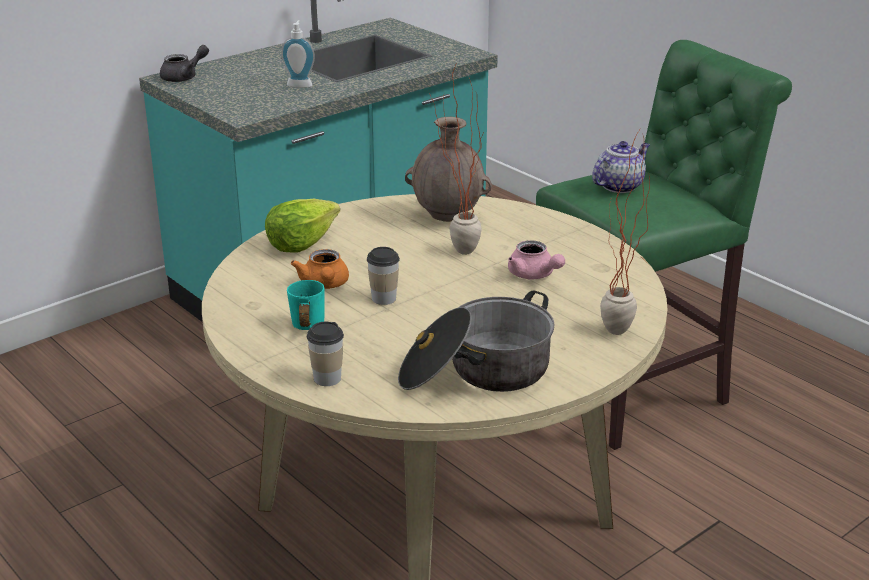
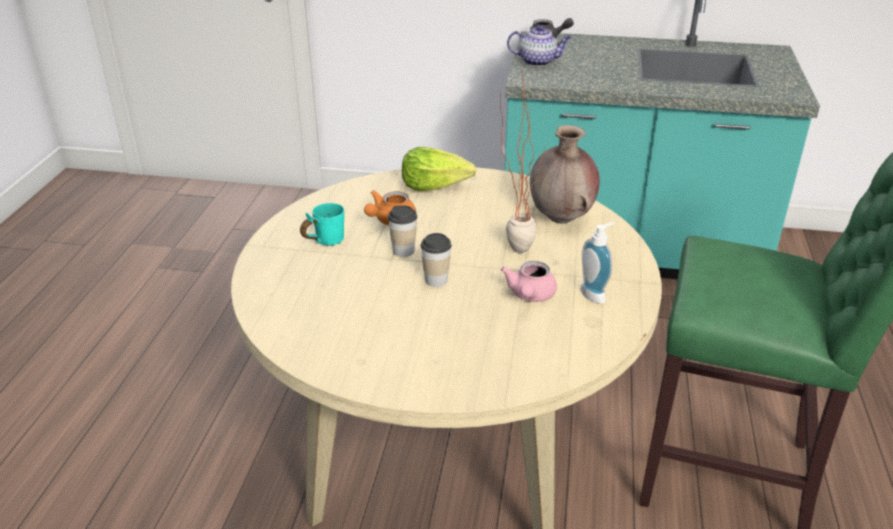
camera: 50 degrees right, 5 degrees up
soap dispenser [281,20,315,88] -> soap dispenser moved to [580,222,615,304]
cup [307,322,344,386] -> cup moved to [421,233,452,287]
cooking pot [398,290,554,392] -> none
teapot [592,141,650,193] -> teapot moved to [507,25,571,66]
potted plant [600,131,650,335] -> none

